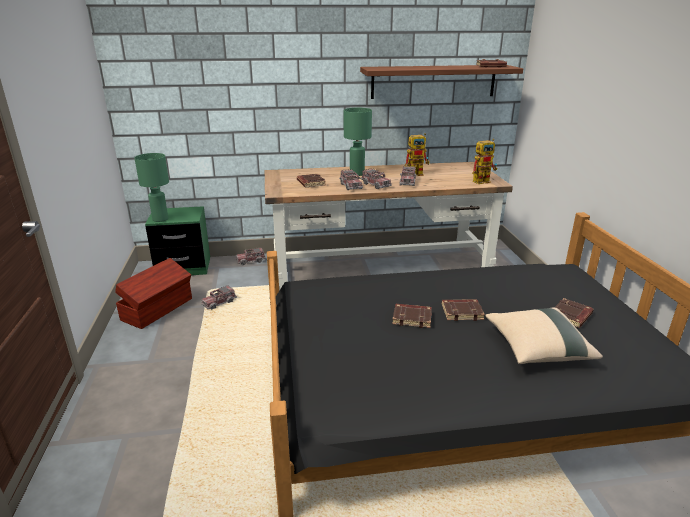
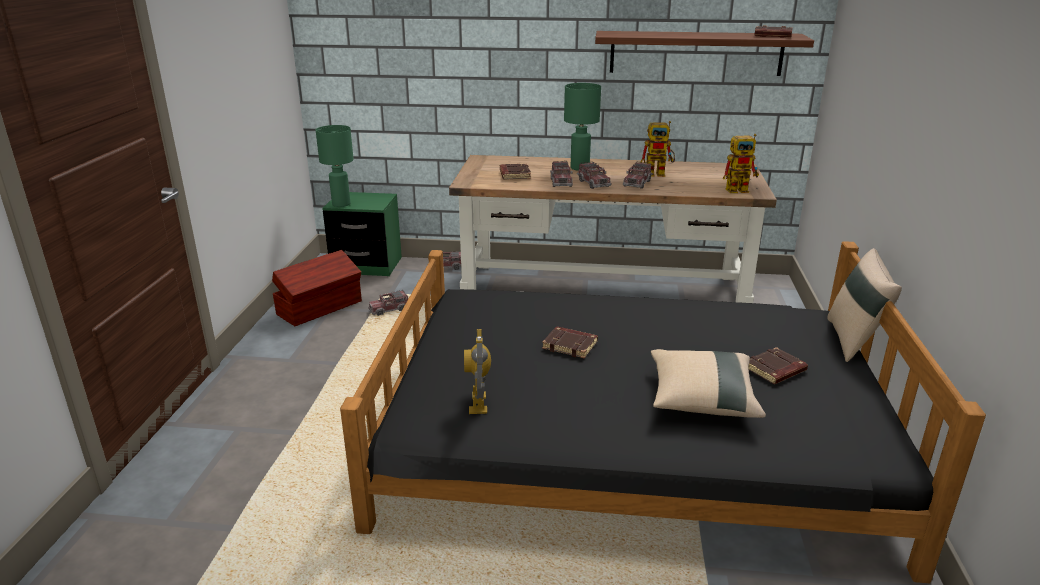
camera: 15 degrees right, 0 degrees up
brown book [442,299,485,321] -> none
none -> toy robot [464,329,491,414]
none -> beige pillow [827,248,902,362]

